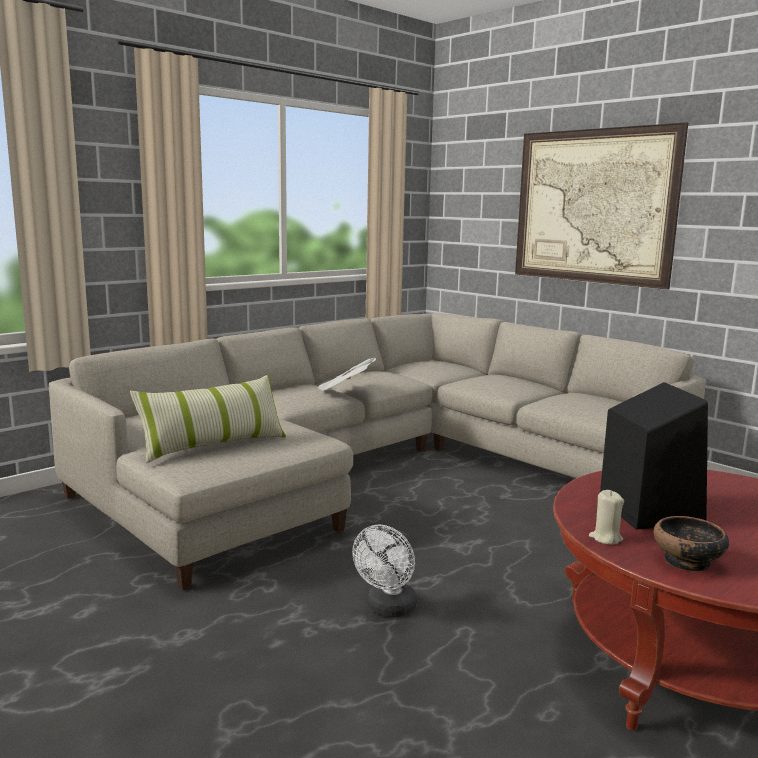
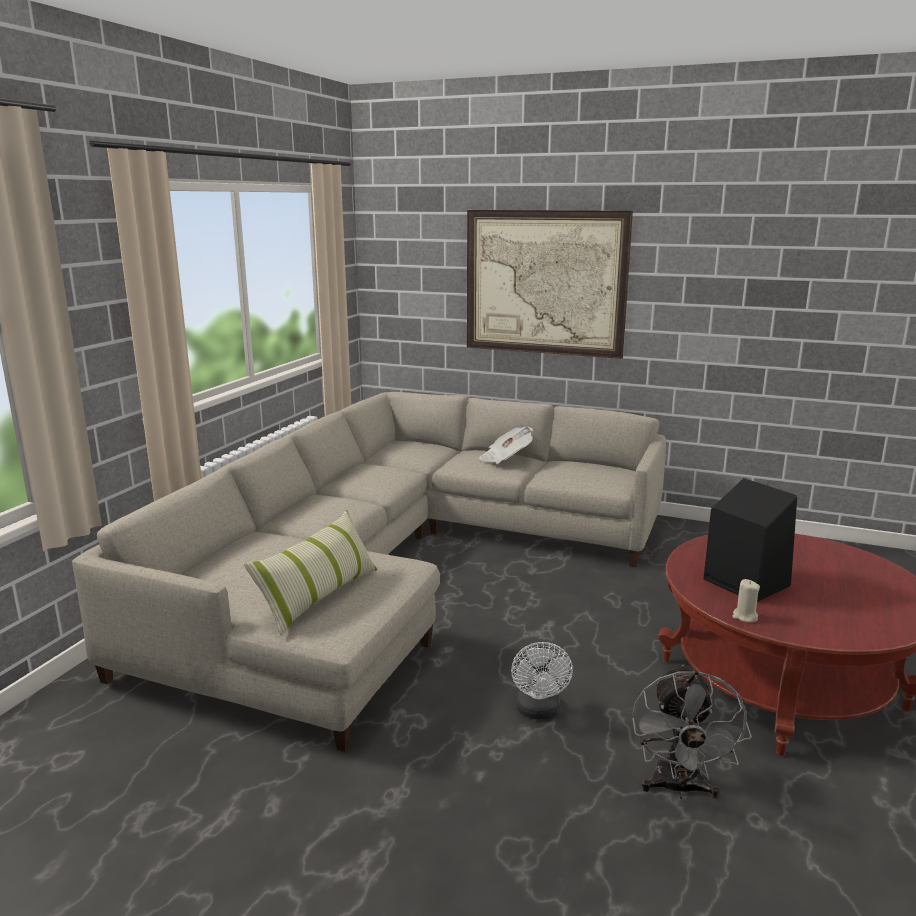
camera: 25 degrees left, 5 degrees up
newspaper [318,358,376,391] -> newspaper moved to [479,427,533,464]
bowl [654,516,729,572] -> none
none -> grey fan [632,665,752,799]

